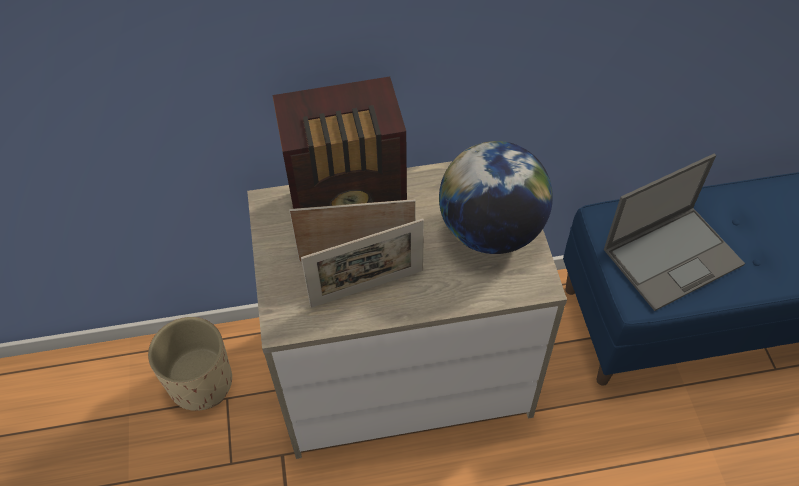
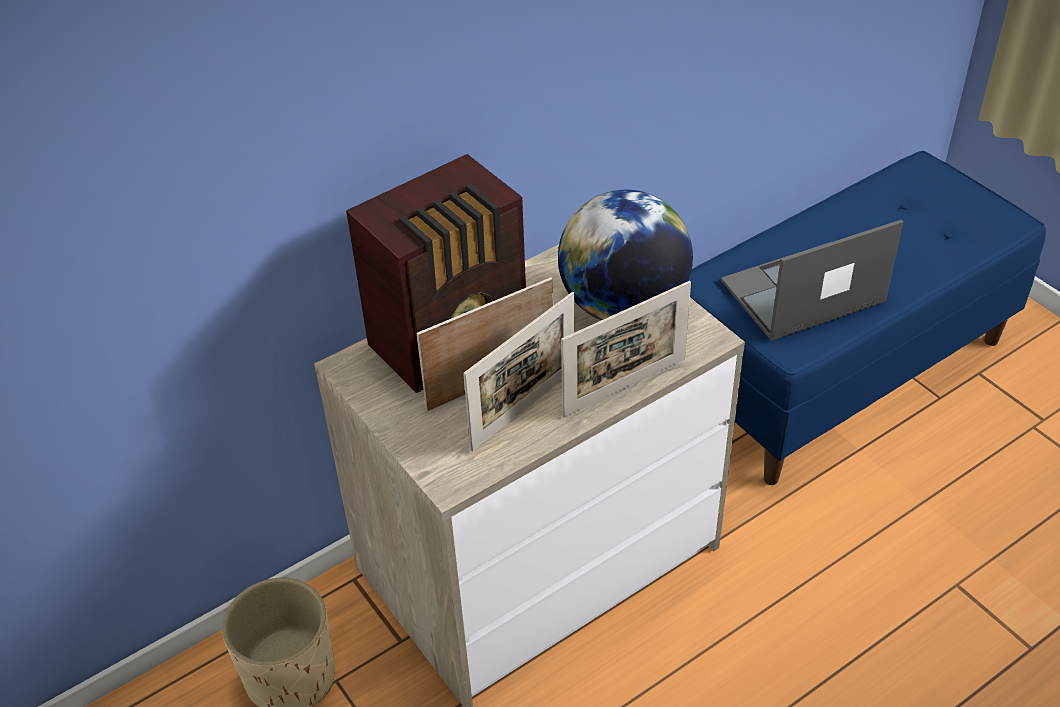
camera: 25 degrees left, 10 degrees down
laptop [604,154,745,311] -> laptop turned 150 degrees counterclockwise [721,220,903,341]
none -> picture frame [561,281,691,417]

